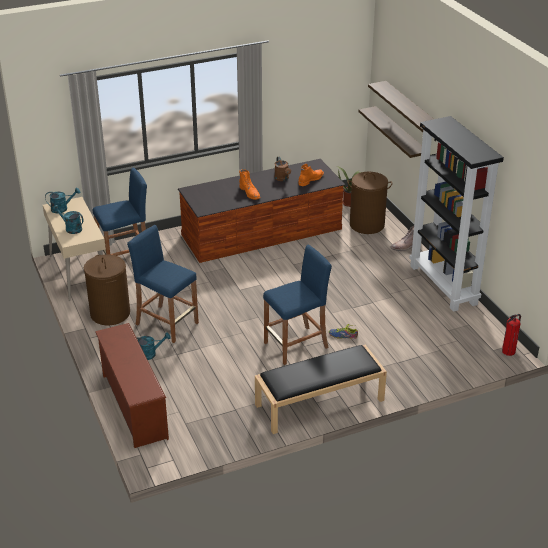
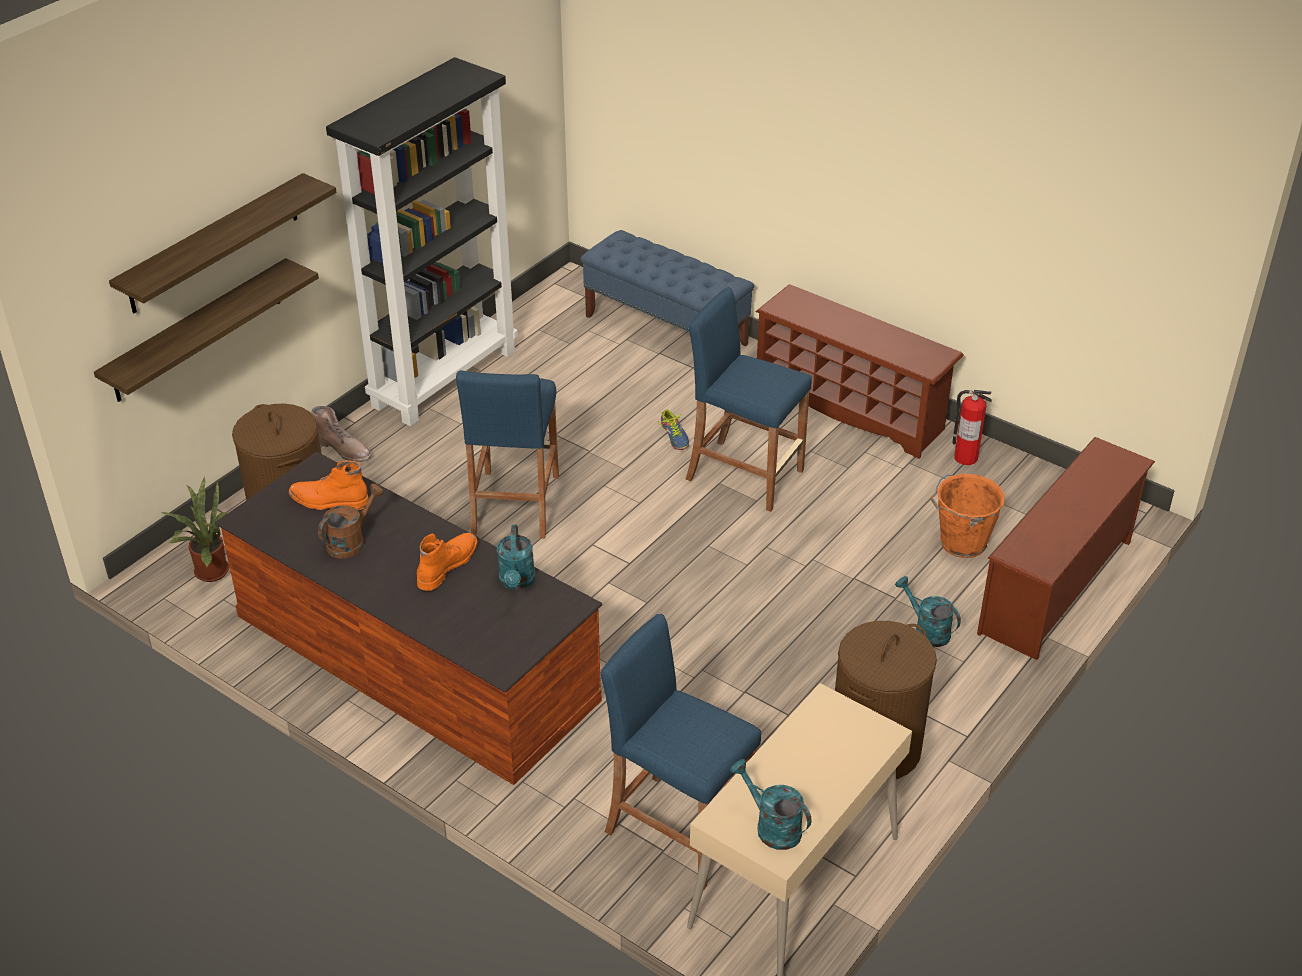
camera: 120 degrees left, 5 degrees up
turquoise watering can [52,205,83,234] -> turquoise watering can moved to [497,525,535,590]
blue stool [127,225,199,343] -> blue stool moved to [456,370,559,539]
black bench [255,345,387,434] -> brown shoe rack [756,284,964,459]
fire extinguisher [502,314,521,356] -> fire extinguisher moved to [952,390,992,465]
none -> blue bench [581,230,754,346]
none -> orange bucket [930,474,1005,558]

